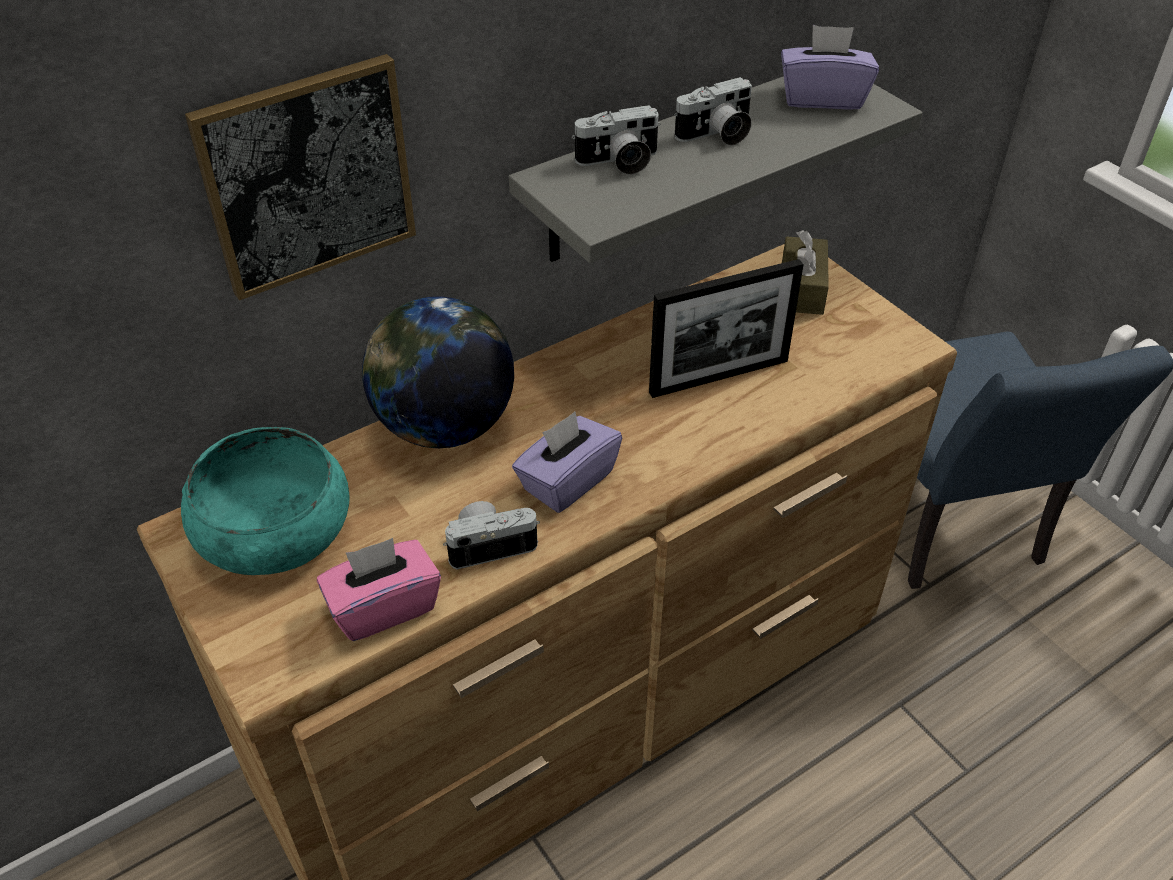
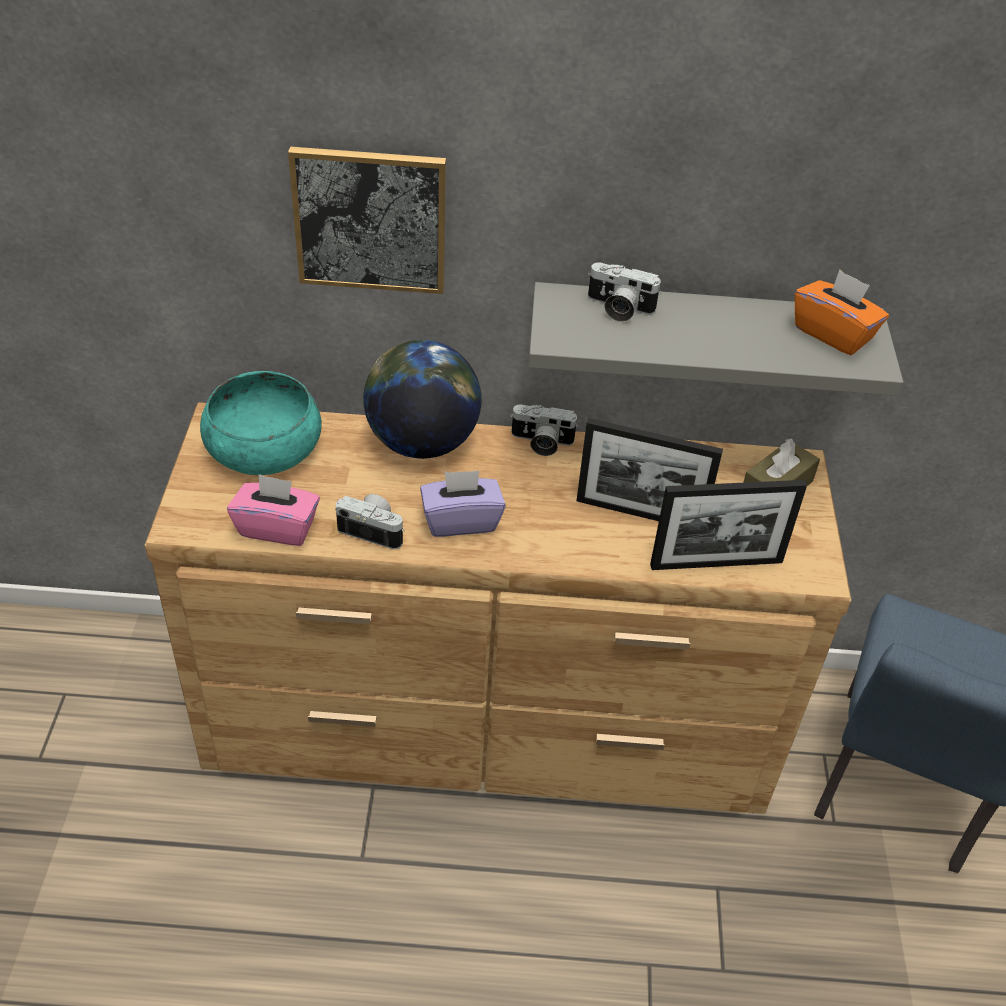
camera: 35 degrees right, 0 degrees up
camera [674,77,752,146] -> camera moved to [510,404,579,456]
purple tissue box [781,25,879,110] -> orange tissue box [795,269,889,355]
none -> picture frame [650,480,807,570]

